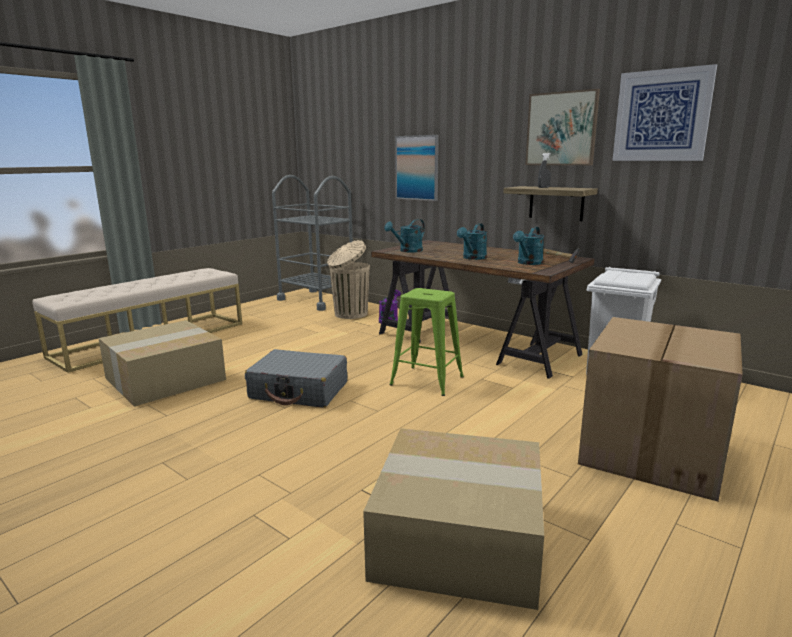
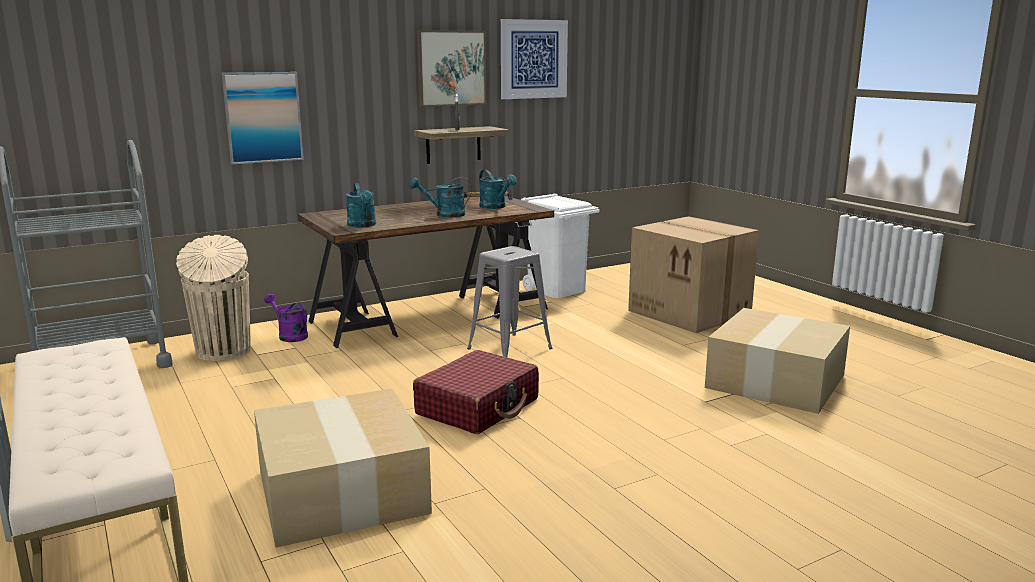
camera: 70 degrees left, 0 degrees up
grey suitcase [245,349,347,408] -> red suitcase [413,350,539,434]
green stool [389,288,464,396] -> grey stool [467,246,552,357]
turquoise watering can [457,223,487,260] -> turquoise watering can turned 120 degrees clockwise [410,177,472,217]

